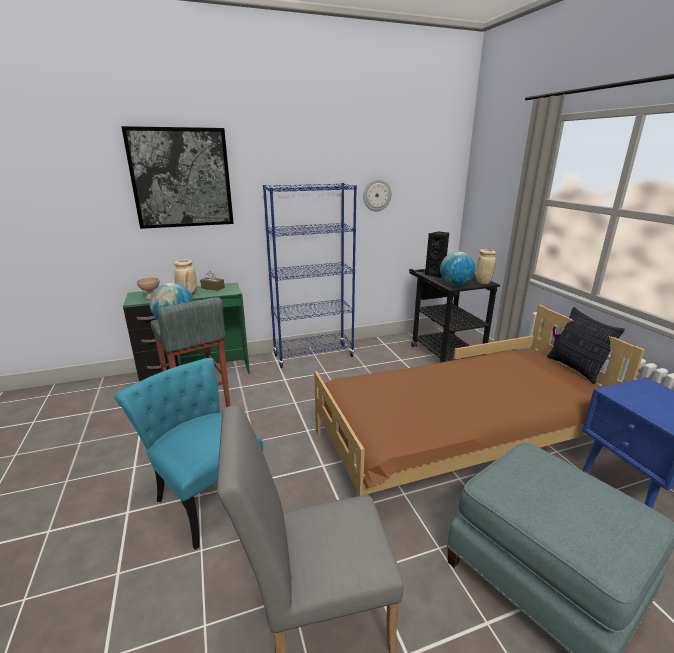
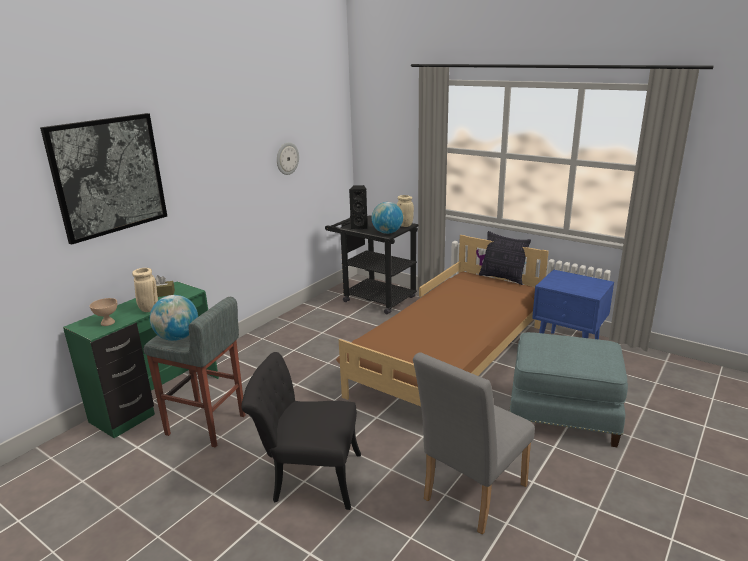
camera: 35 degrees left, 0 degrees up
turquoise chair [114,358,263,550] -> black chair [242,352,361,510]
blue bookcase [263,183,357,368] -> none

